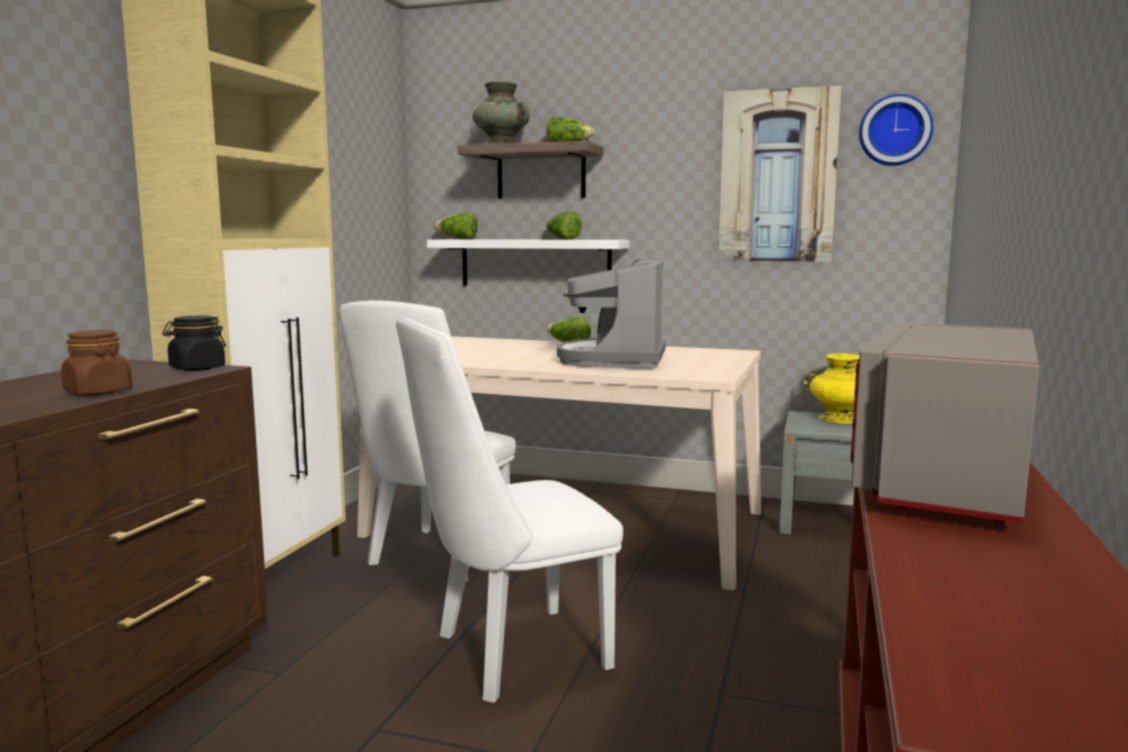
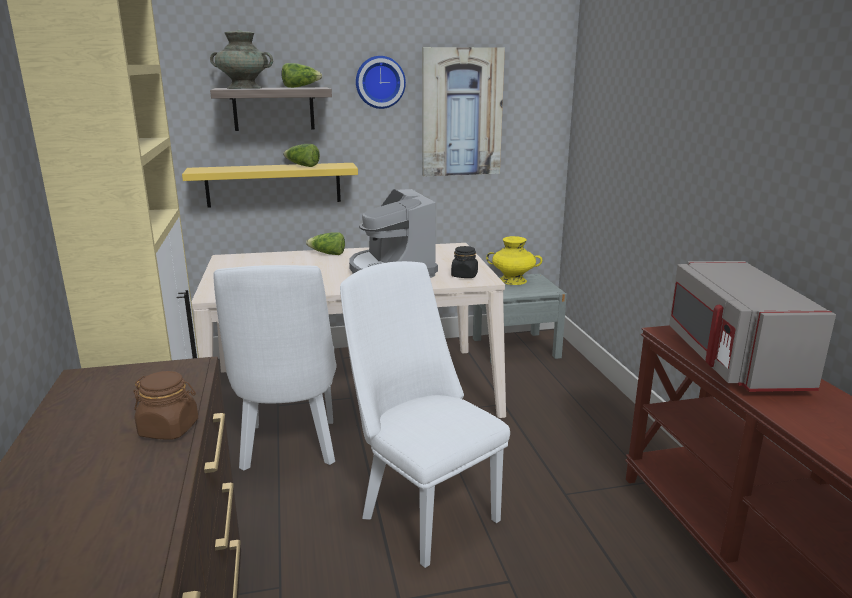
camera: 30 degrees left, 10 degrees up
black jar [162,316,226,371] -> black jar moved to [451,246,478,278]
white chair [396,318,623,703] -> white chair turned 105 degrees clockwise [340,261,510,568]
white shelf [427,239,630,286] -> yellow shelf [182,163,358,208]
lettuce [434,213,478,239] -> none
wall clock [859,94,933,166] -> wall clock moved to [356,56,406,109]

